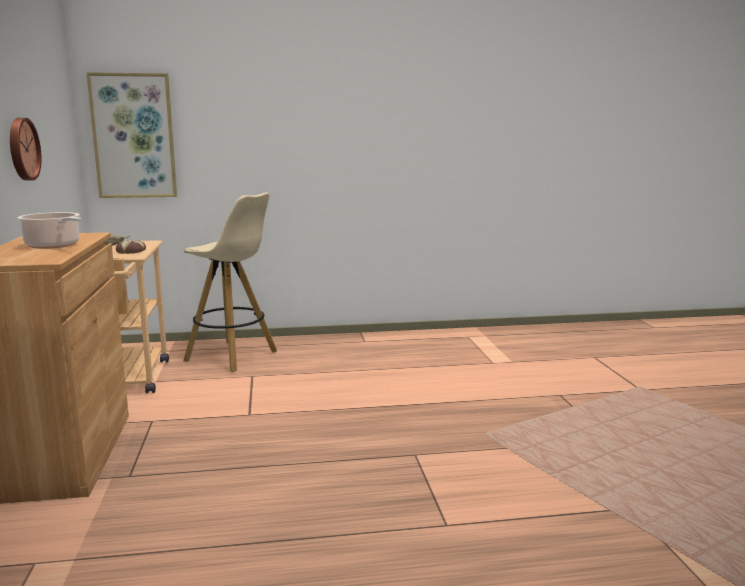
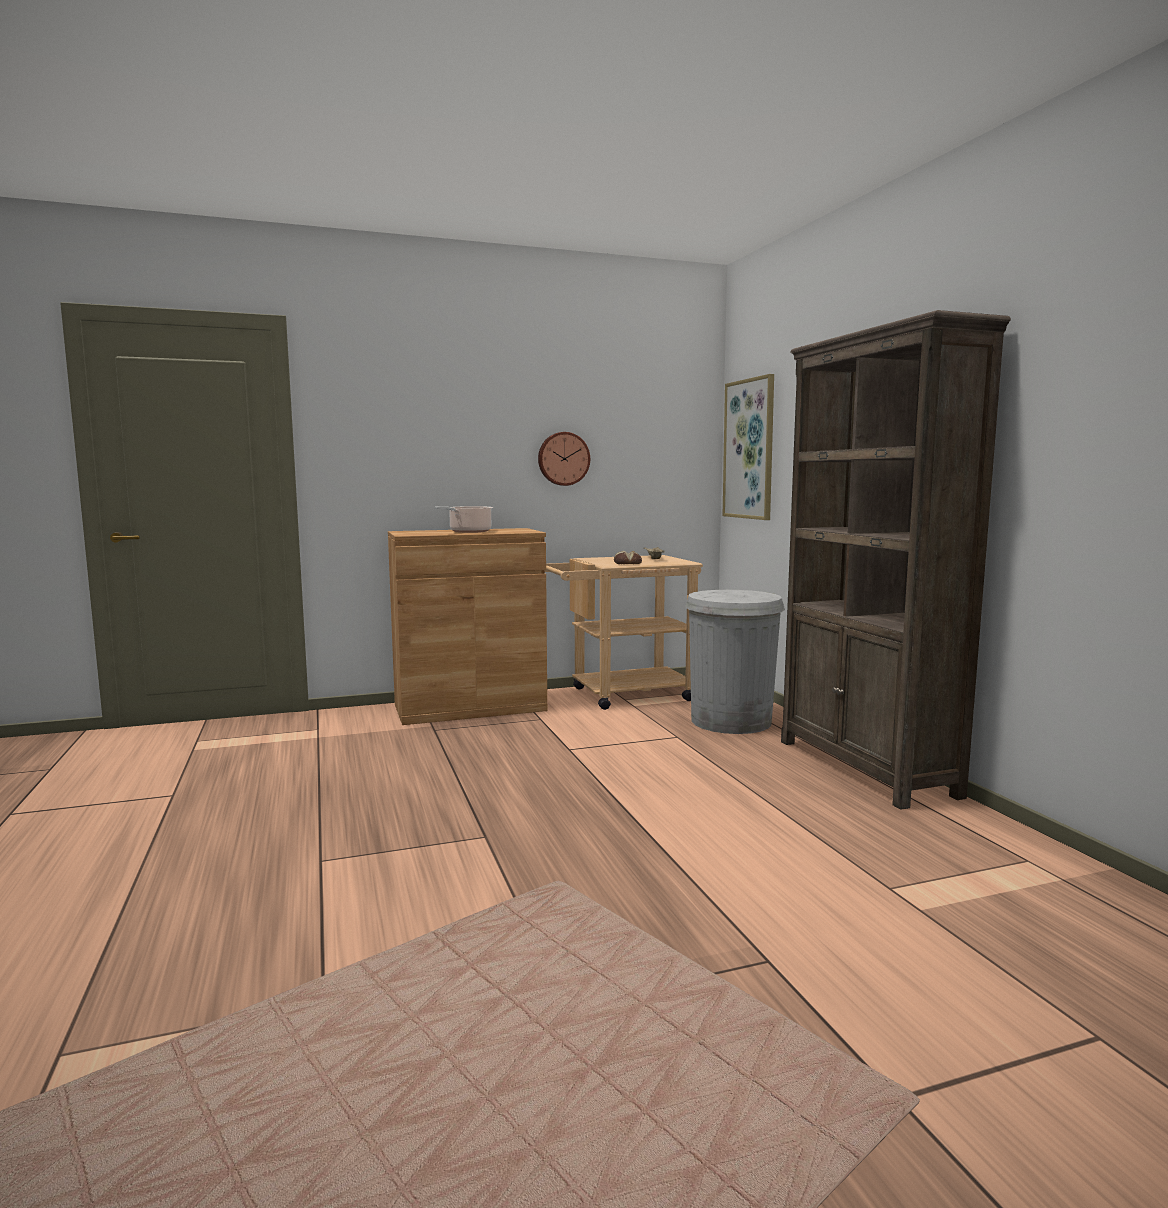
camera: 80 degrees right, 5 degrees down
beige stool [183,192,277,372] -> white trash can [685,590,785,734]
none -> brown bookcase [781,310,1011,810]

